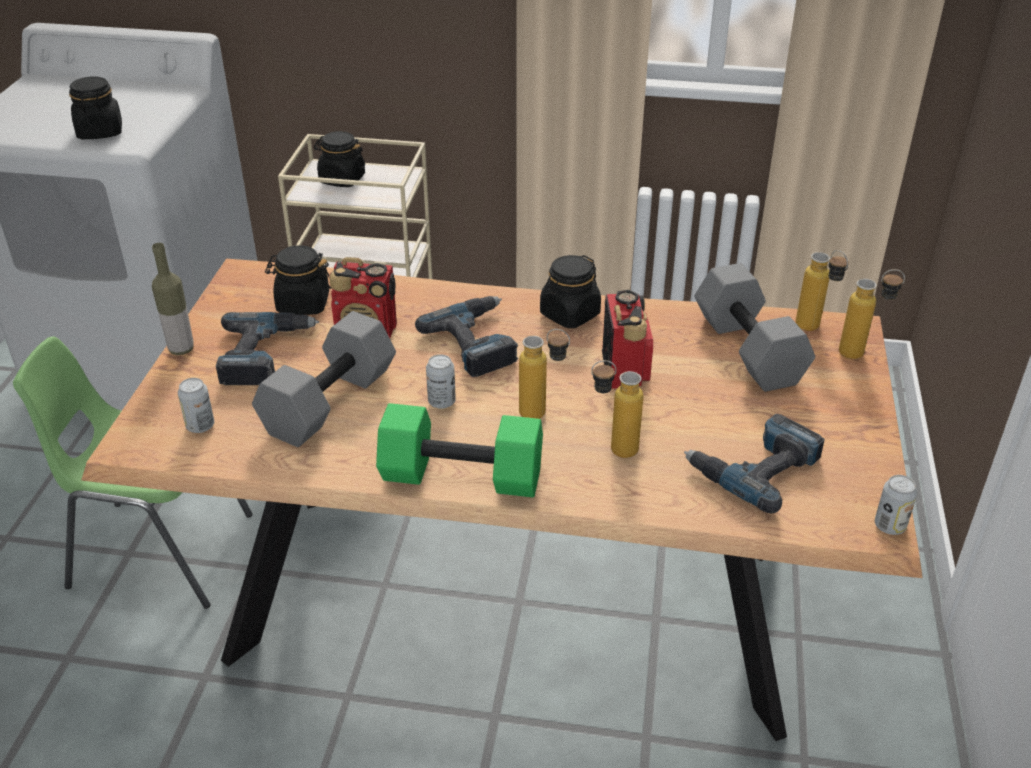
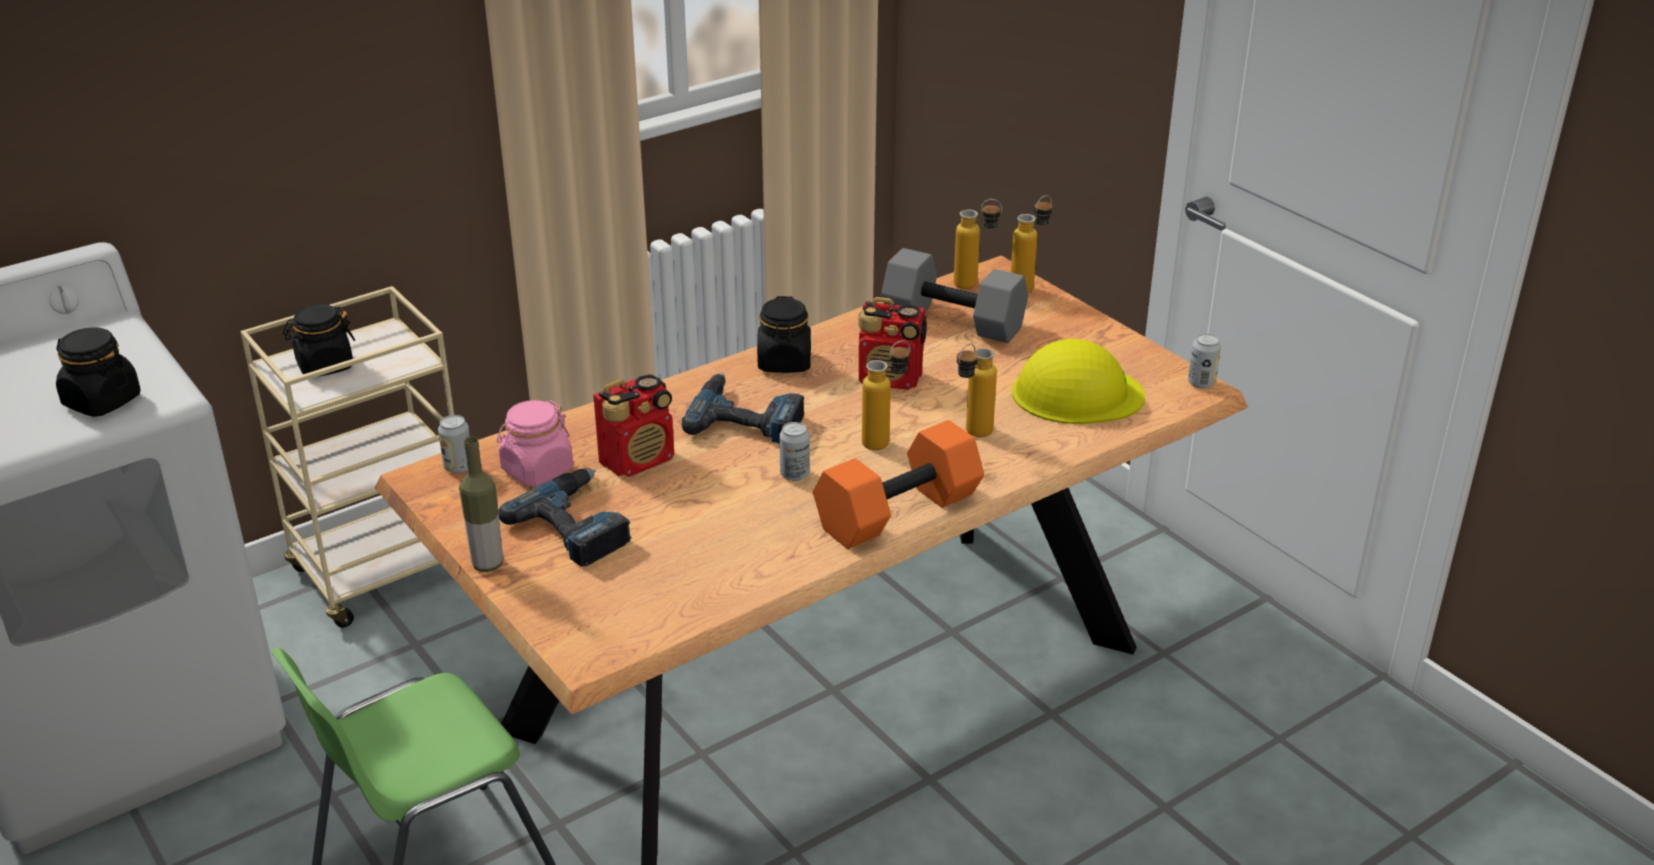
camera: 45 degrees left, 5 degrees down
can [178,378,214,433] -> can moved to [438,415,470,474]
grey dumbbell [252,311,396,447] -> none
black jar [265,245,331,315] -> pink jar [496,400,573,486]
green dumbbell [376,403,543,497] -> orange dumbbell [813,420,984,549]
radio [602,290,653,389] -> radio turned 150 degrees clockwise [858,297,927,390]
power drill [684,414,825,513] -> yellow hard hat [1012,339,1145,424]

